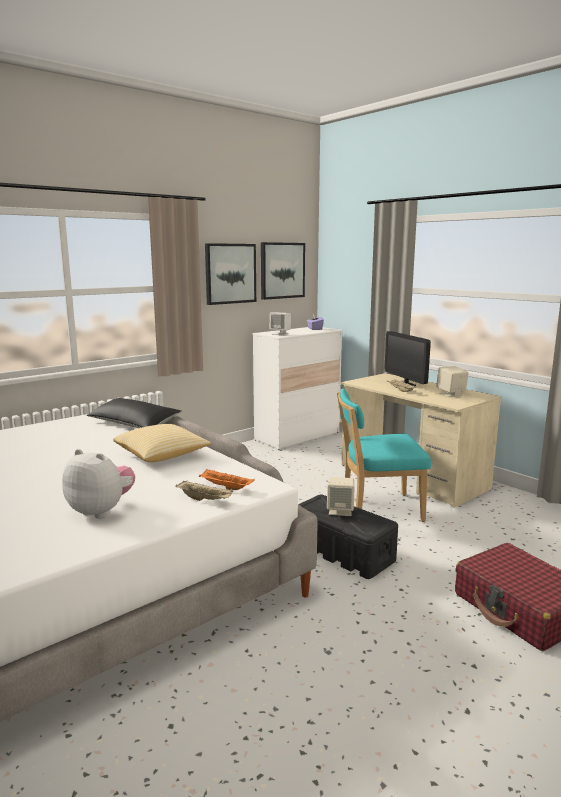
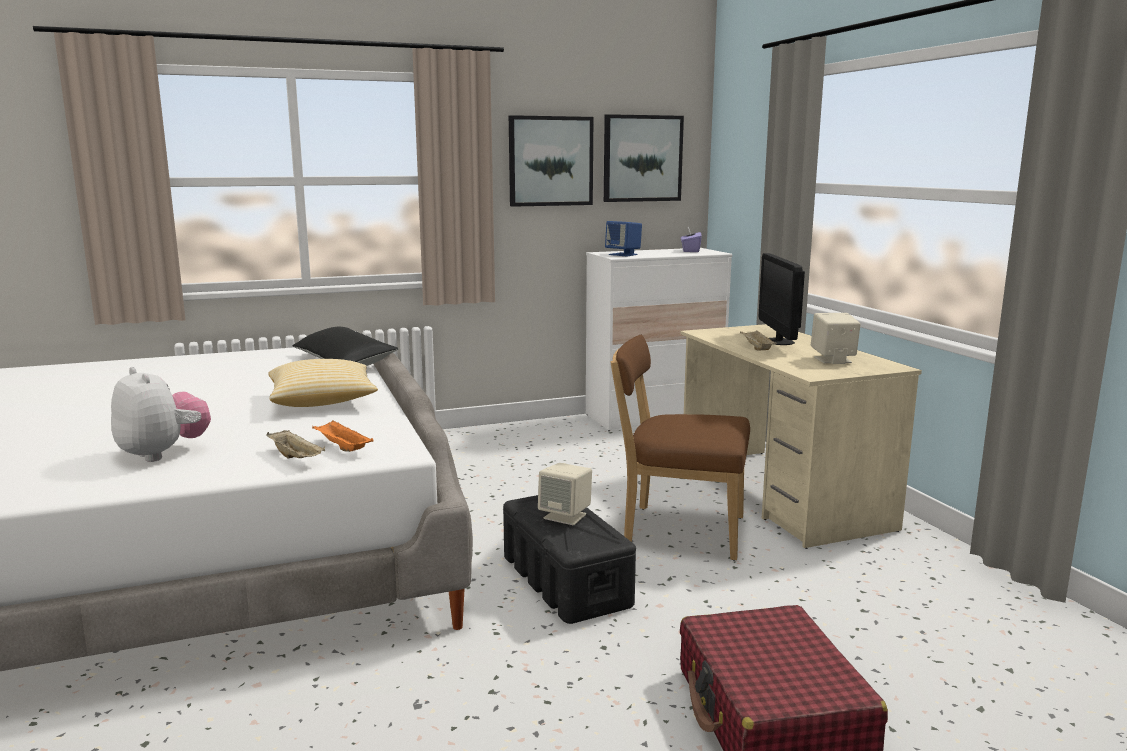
camera: 20 degrees right, 0 degrees up
white speaker [269,312,291,335] -> blue speaker [605,221,642,256]
turquoise chair [337,388,431,522] -> brown chair [610,335,750,561]

